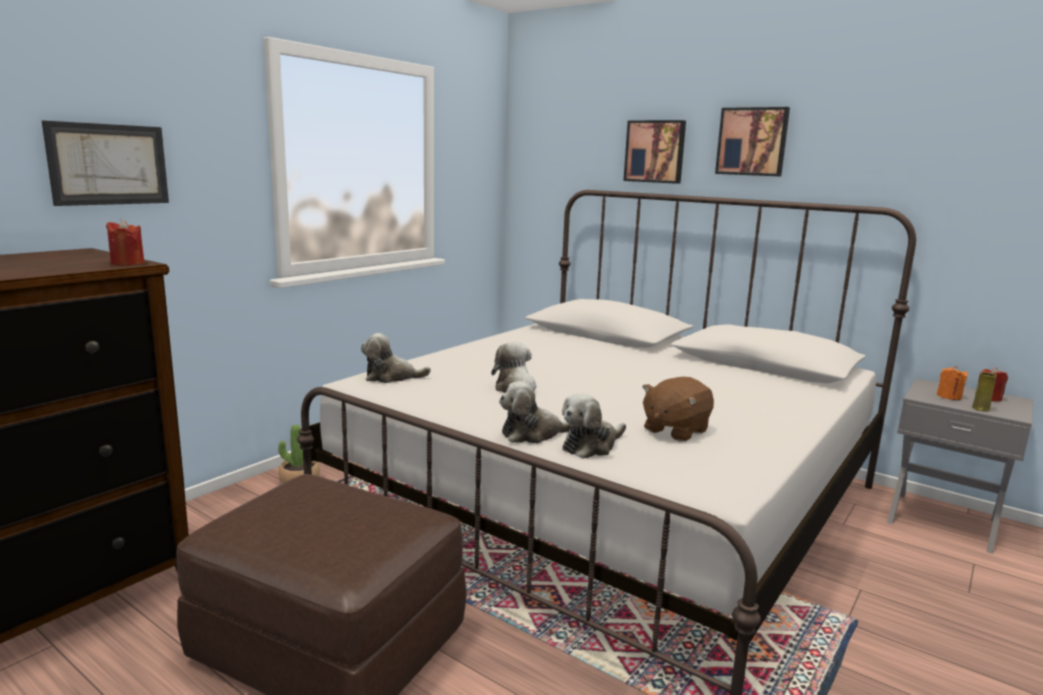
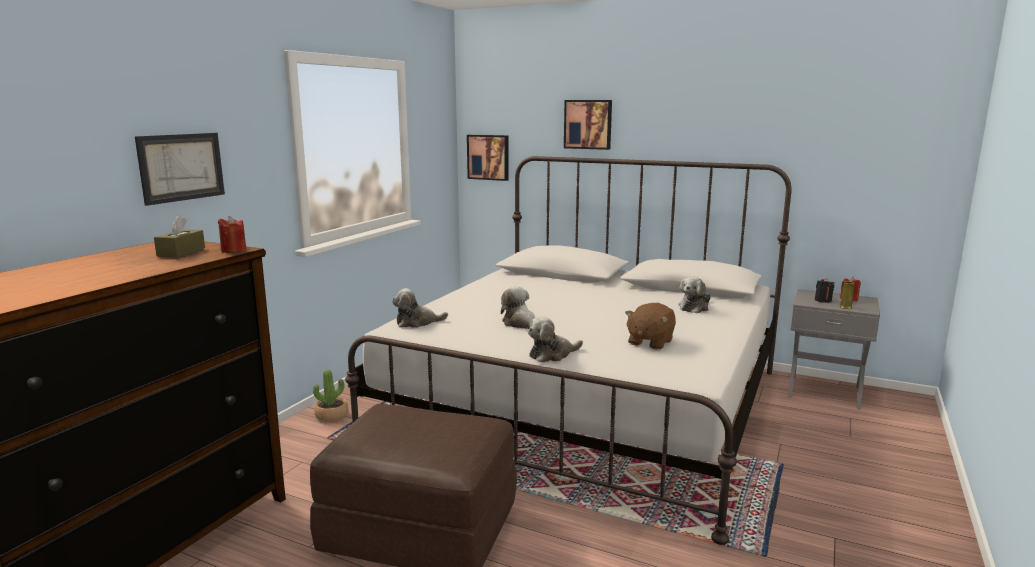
camera: 10 degrees left, 0 degrees up
plush toy [562,393,626,459] -> plush toy moved to [679,277,711,313]
picture [715,107,790,176] -> picture moved to [467,135,509,181]
orange candle [937,366,968,400] -> black candle [815,278,834,303]
none -> brown tissue box [154,215,205,257]

